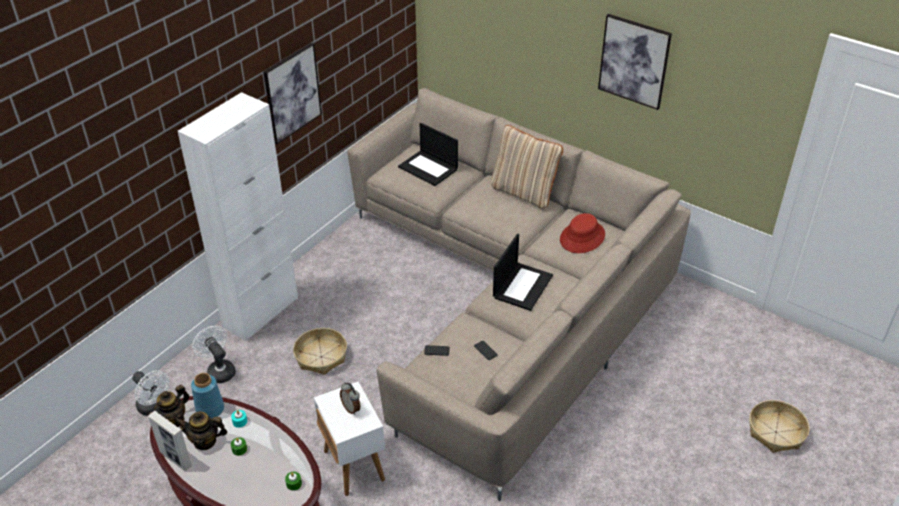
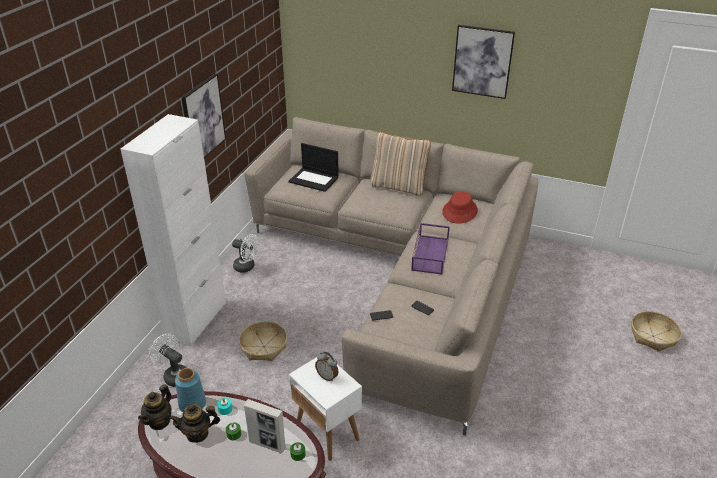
camera: 15 degrees left, 5 degrees down
white fan [132,371,169,416] -> white fan moved to [232,234,260,273]
picture frame [148,411,192,471] -> picture frame moved to [244,399,286,453]
laptop [493,234,553,311] -> purple tray [411,223,450,275]

